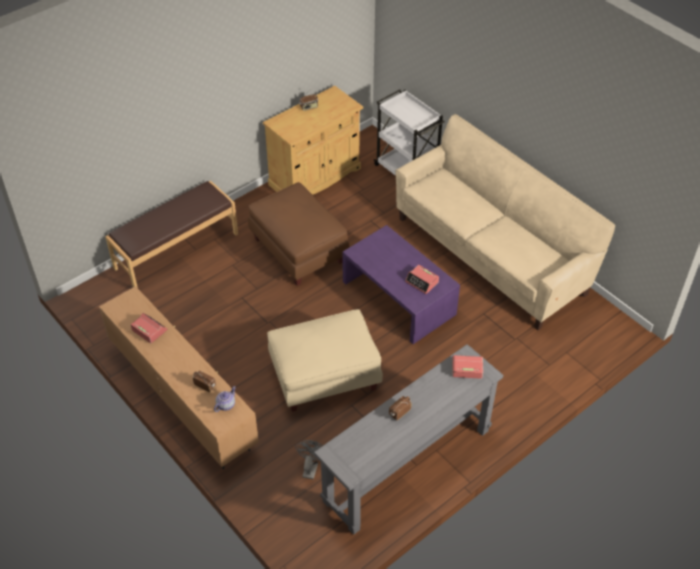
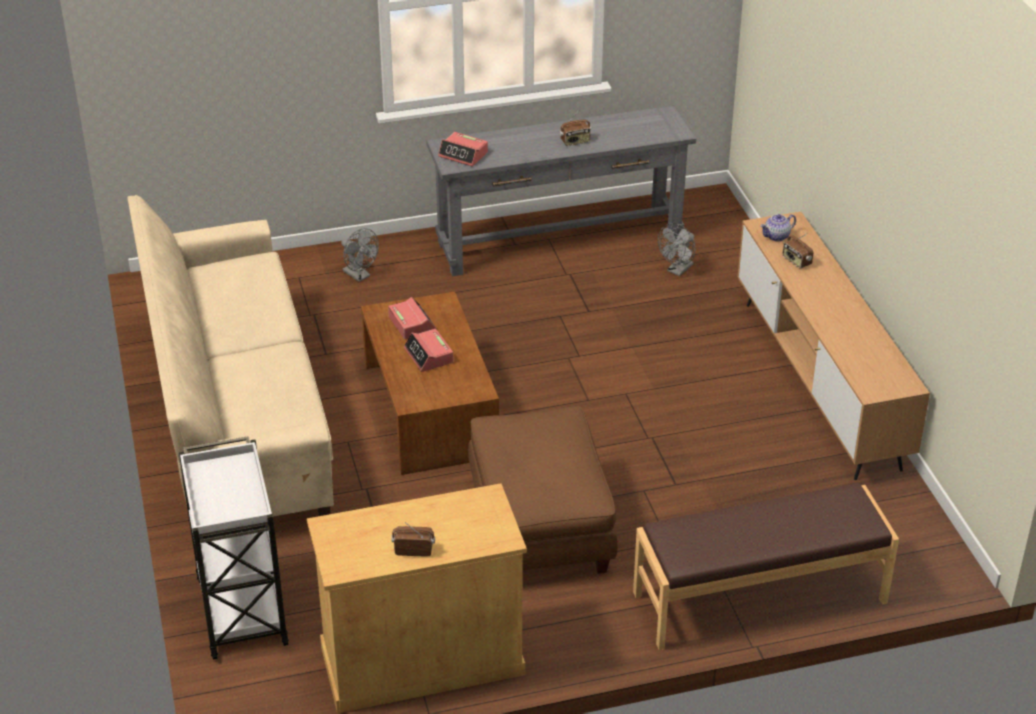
camera: 155 degrees left, 10 degrees down
alarm clock [131,313,168,343] -> alarm clock moved to [404,329,454,372]
beige ottoman [267,309,383,412] -> none
purple coffee table [342,225,460,344] -> brown coffee table [361,292,499,475]
none -> grey fan [341,228,379,282]

